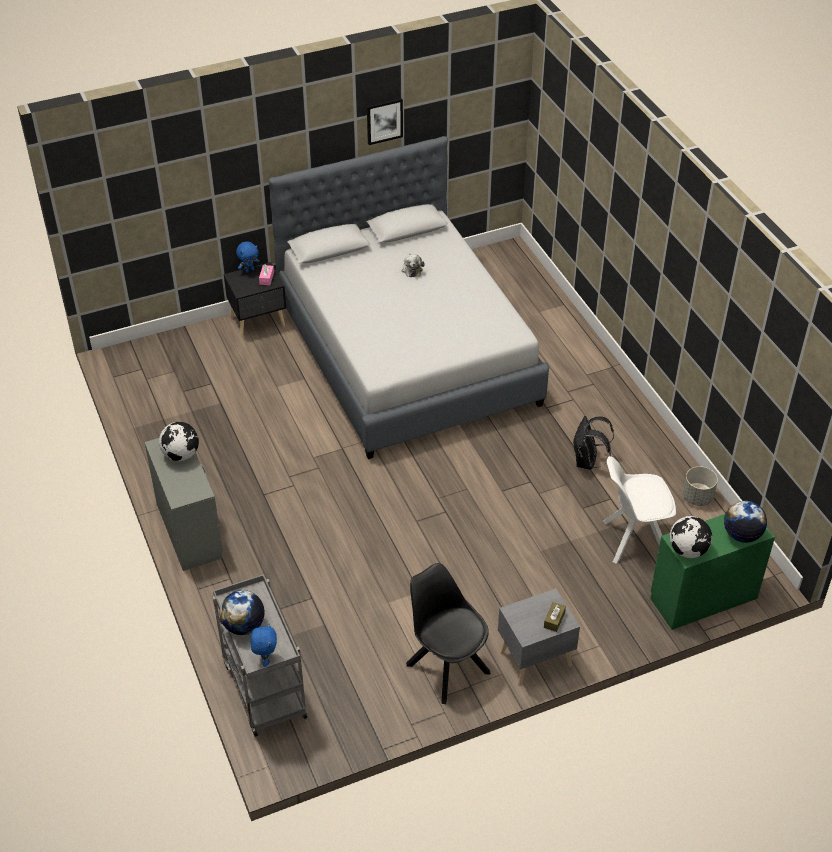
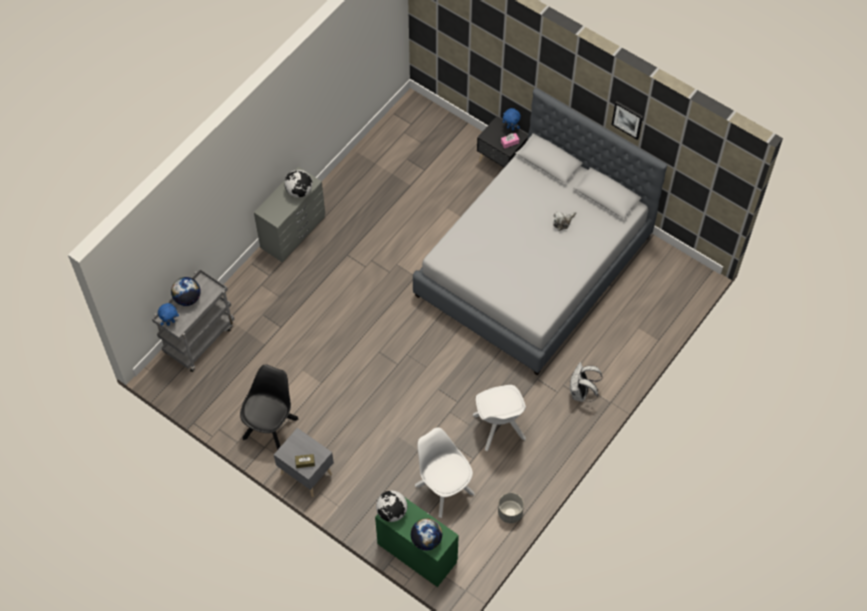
camera: 60 degrees right, 15 degrees up
black backpack [573,416,614,470] -> white chair [473,385,526,451]
none -> white backpack [570,362,602,402]

